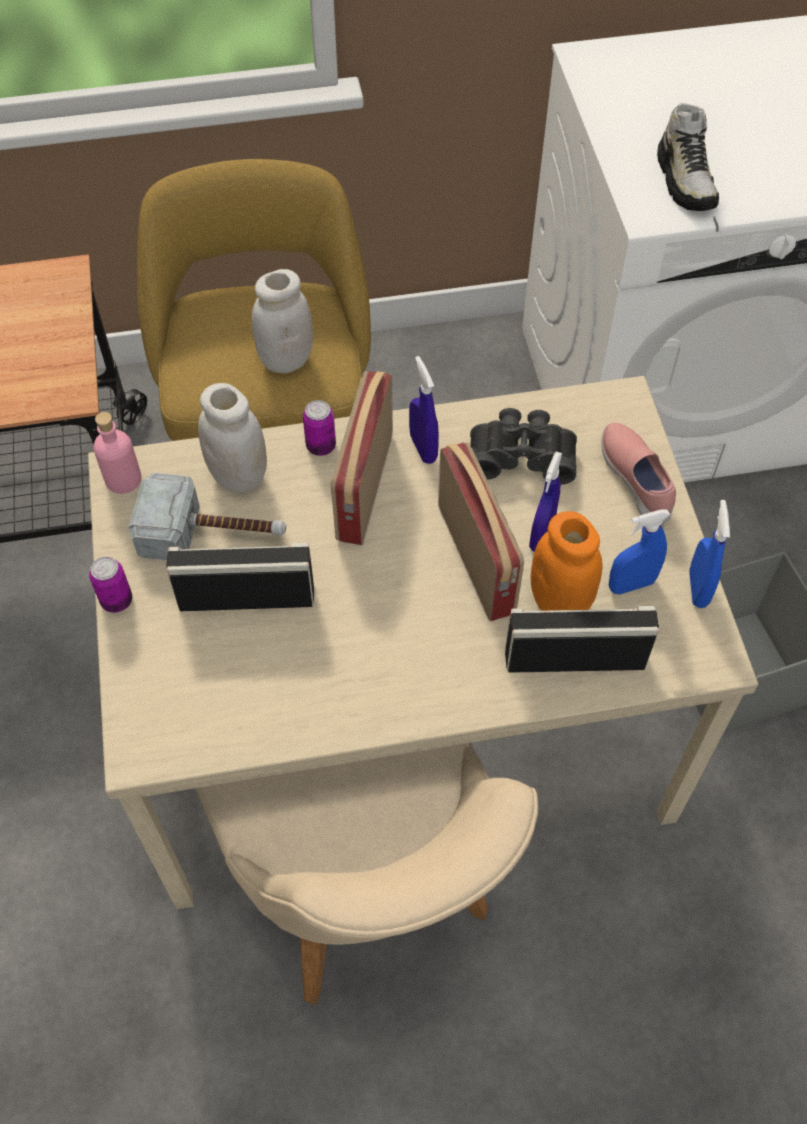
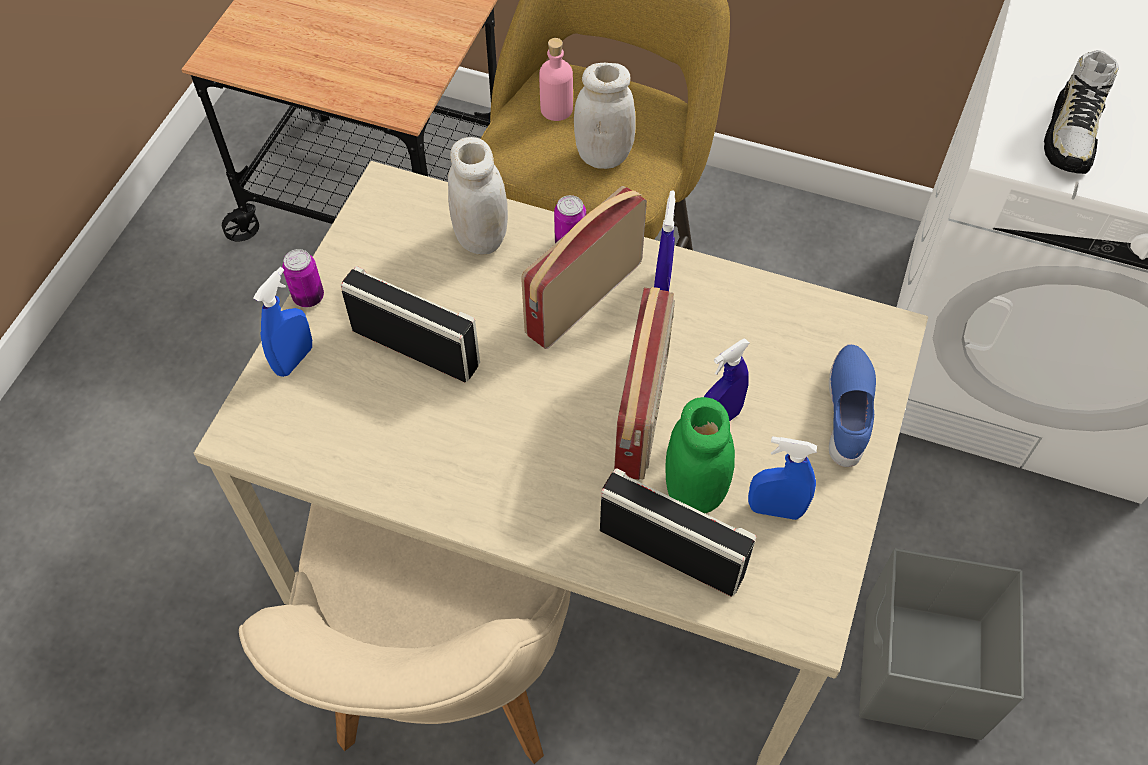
camera: 30 degrees right, 0 degrees up
pink bottle [93,412,141,494] -> pink bottle moved to [539,38,573,121]
hammer [129,473,286,560] -> none
black binoculars [470,408,577,485] -> none
orange jar [531,511,602,611] -> green jar [665,397,735,513]
pink shoe [601,423,676,524] -> blue shoe [829,344,876,467]
blue spray bottle [689,500,730,608] -> blue spray bottle moved to [253,267,312,377]

